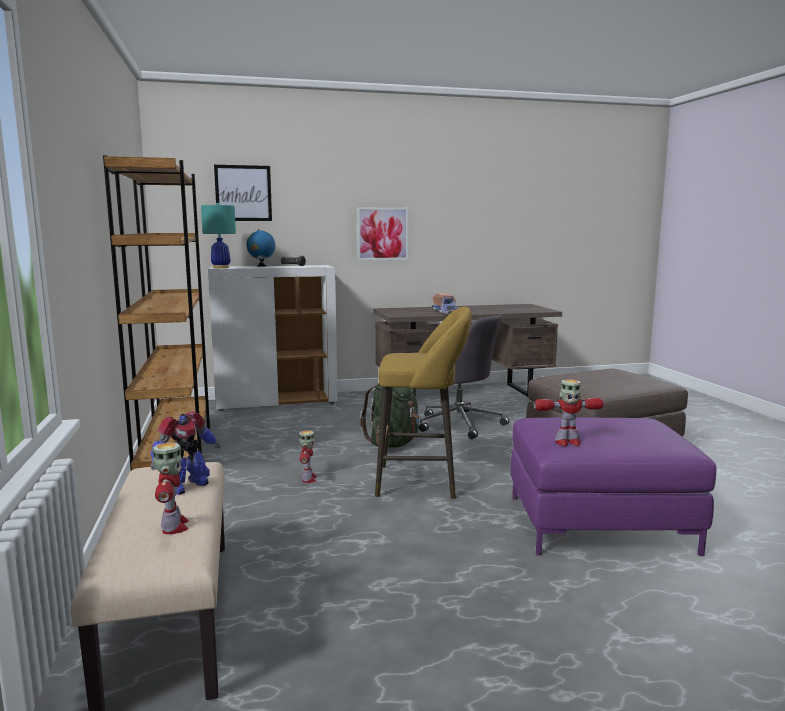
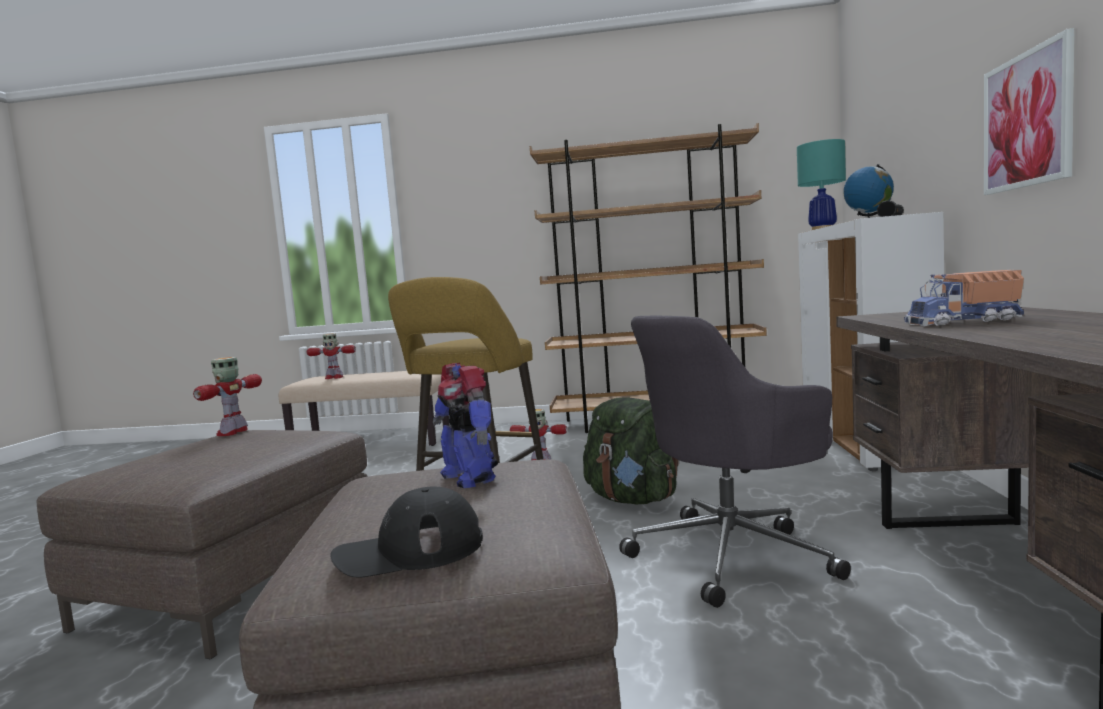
camera: 110 degrees right, 5 degrees down
toy robot [150,412,220,495] -> toy robot moved to [433,363,498,488]
picture [214,165,272,221] -> none
purple ottoman [510,418,716,556] -> brown ottoman [37,430,368,659]
none -> black cap [331,487,483,578]

